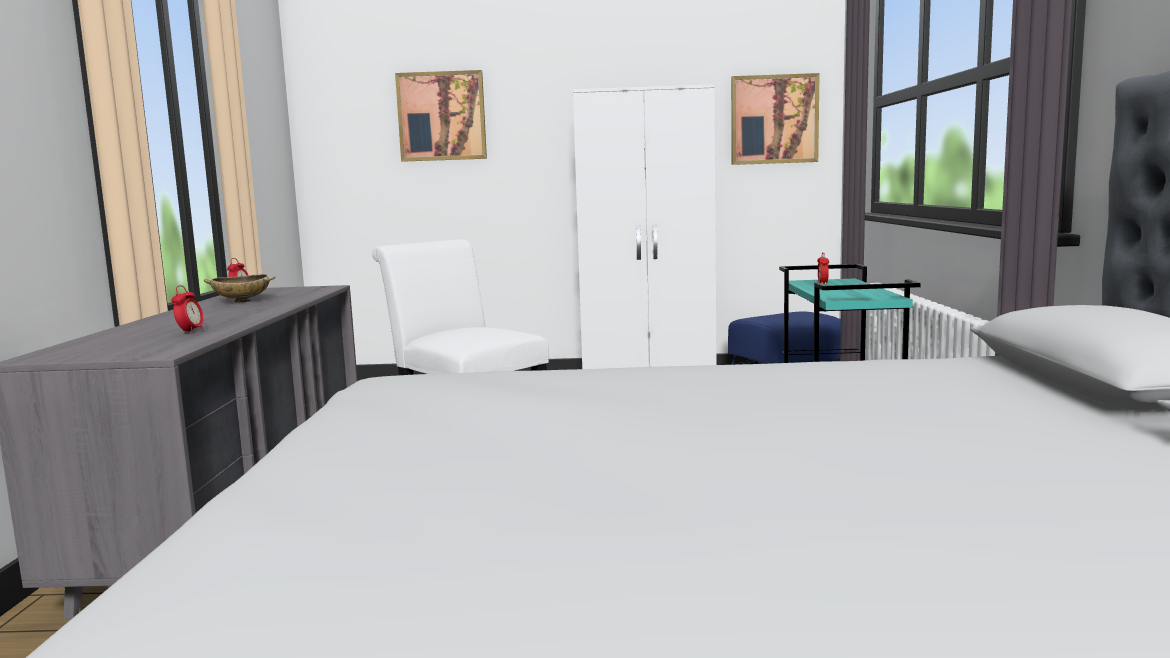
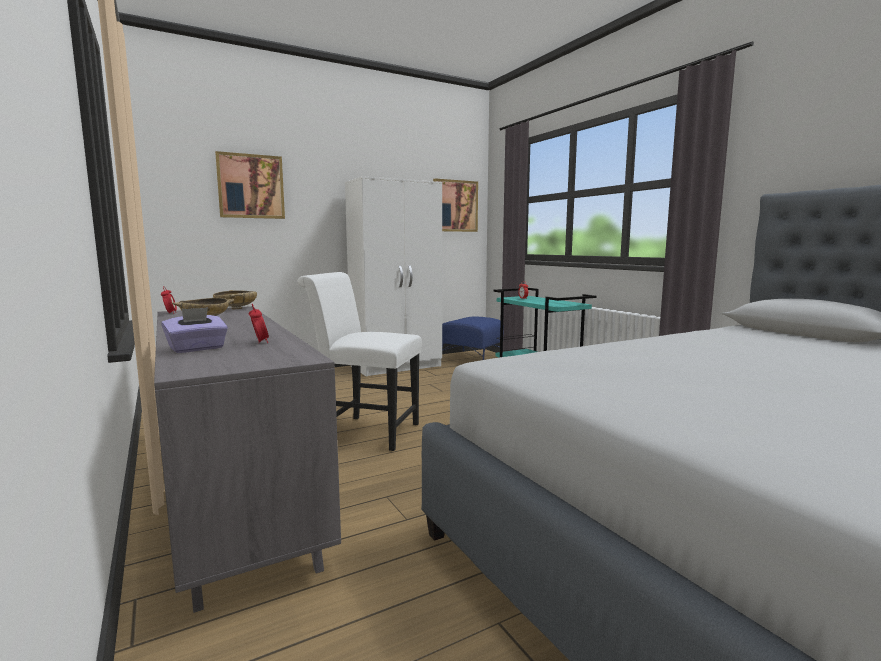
camera: 30 degrees left, 0 degrees up
none -> purple tissue box [161,307,228,353]
none -> beige bowl [213,290,257,309]

